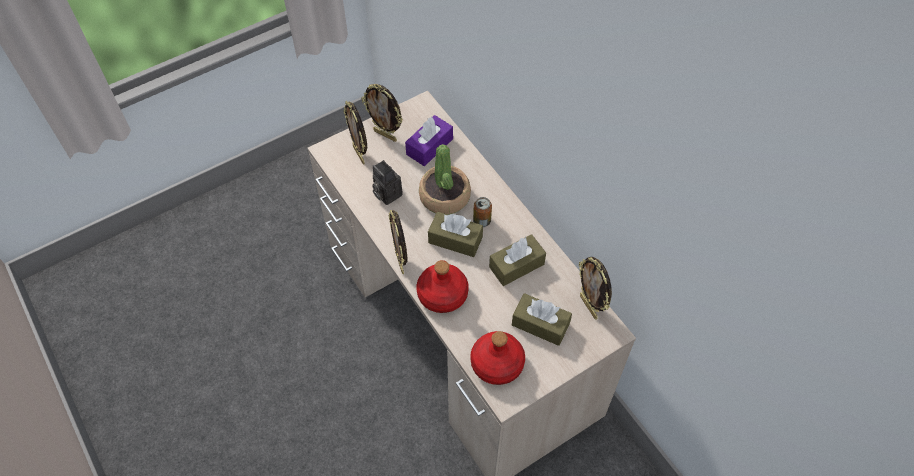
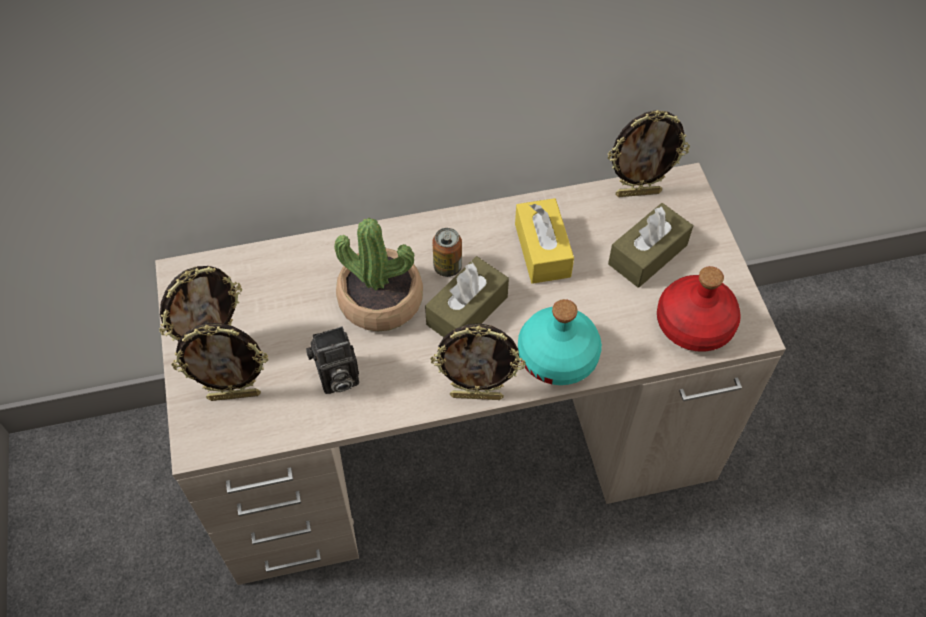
camera: 70 degrees left, 0 degrees up
purple tissue box [405,115,453,166] -> none
red bottle [416,260,469,313] -> turquoise bottle [518,299,602,385]
brown tissue box [489,234,546,286] -> yellow tissue box [515,198,574,284]

